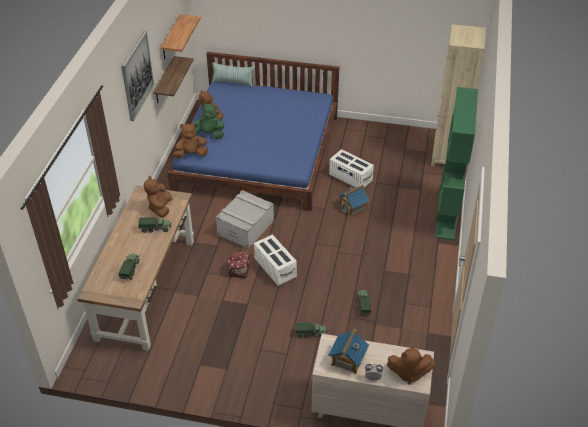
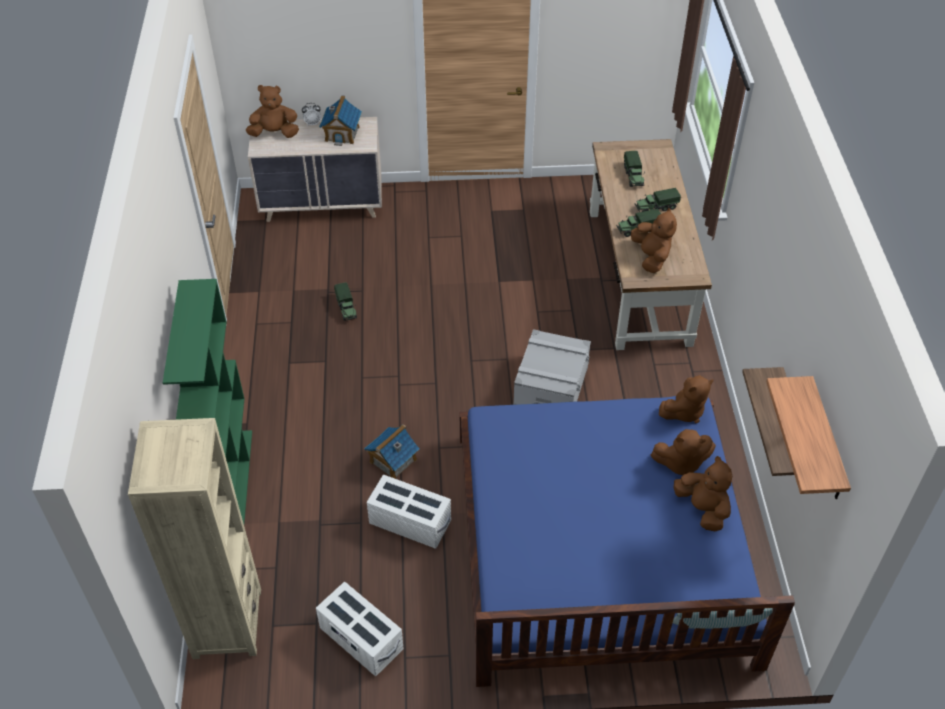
camera: 165 degrees right, 5 degrees up
picture [121,32,154,121] -> none
green plush toy [193,102,224,139] -> brown plush toy [651,429,716,475]
toy house [227,252,250,278] -> none
white storage box [254,235,297,286] -> white storage box moved to [316,582,404,676]
toy truck [295,322,327,338] -> toy truck moved to [635,188,681,212]

